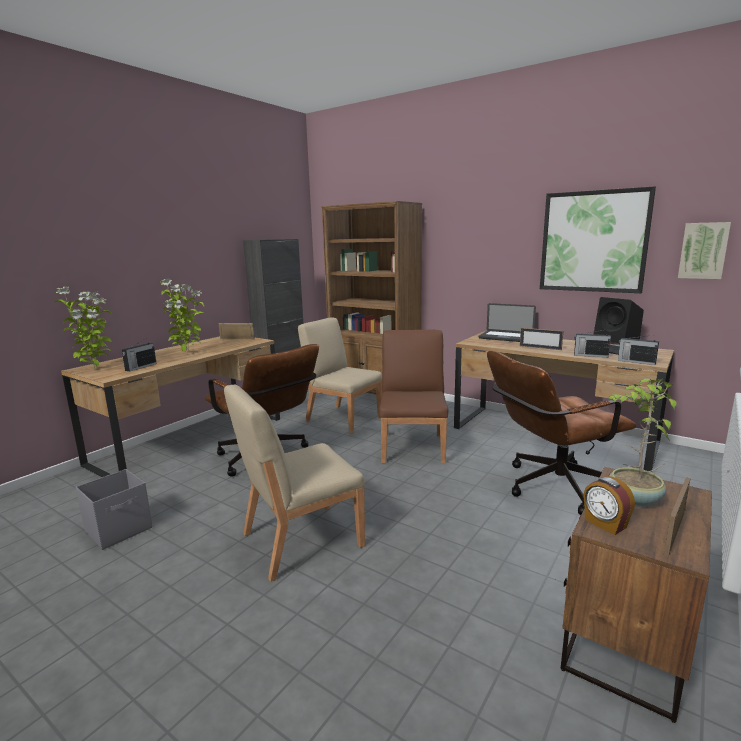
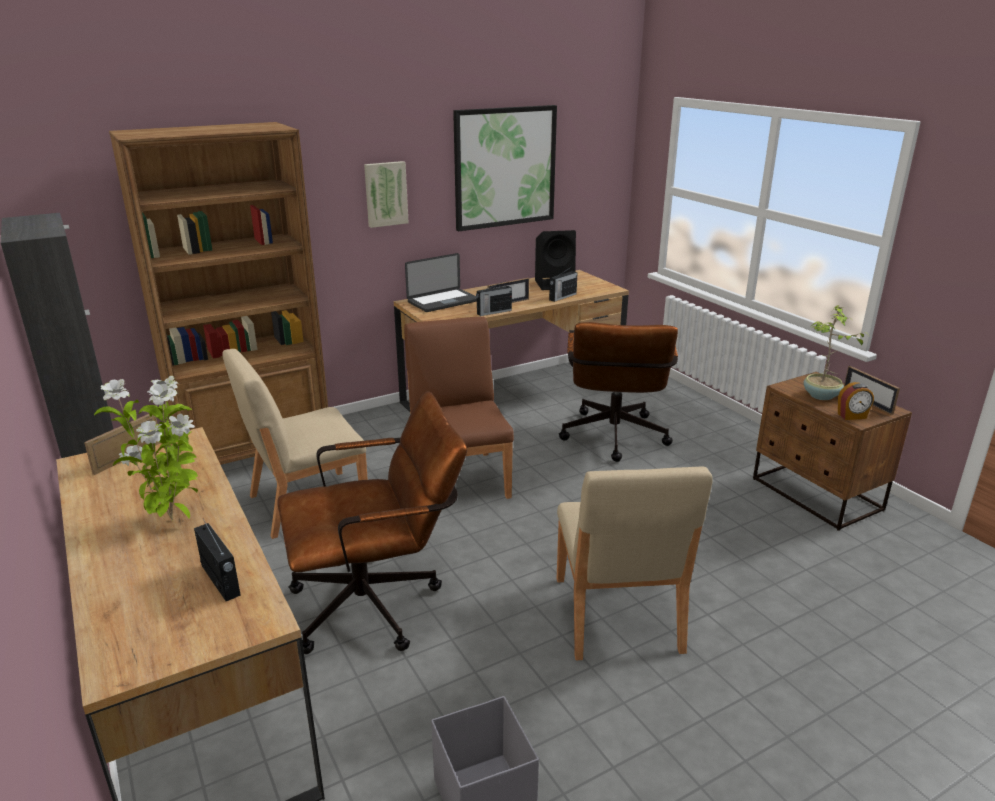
camera: 65 degrees left, 10 degrees up
potted plant [55,286,112,369] -> none
brown chair [379,330,449,464] -> brown chair turned 45 degrees clockwise [404,317,514,499]
radio [618,335,659,365] -> radio moved to [476,281,512,316]
picture [678,222,731,279] -> picture moved to [364,161,409,228]

